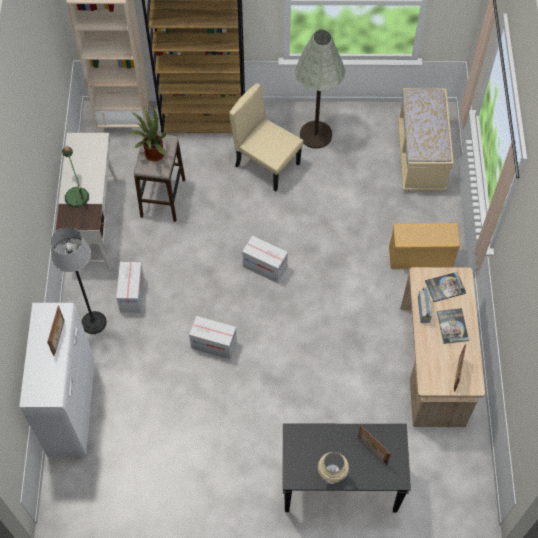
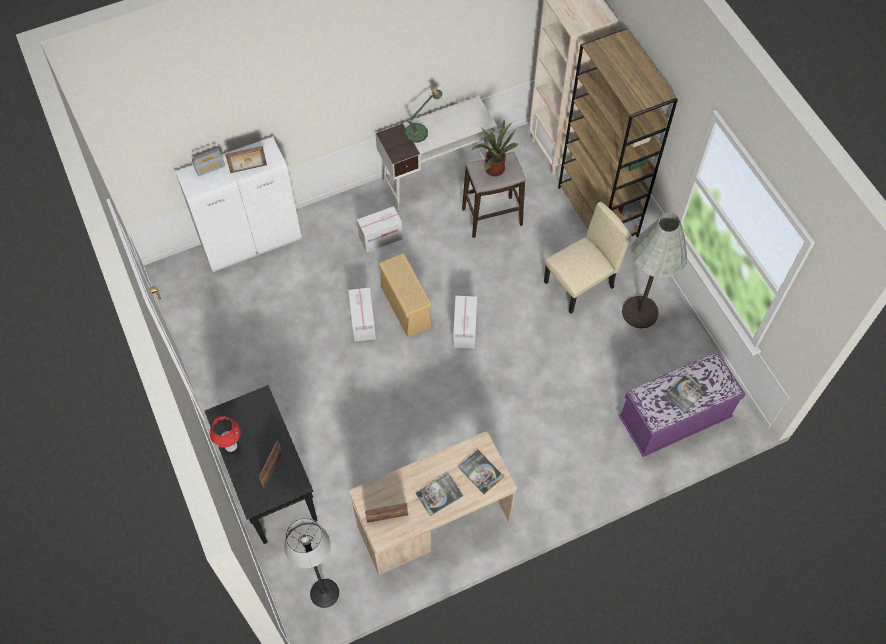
camera: 65 degrees right, 0 degrees up
floor lamp [51,227,107,334] -> floor lamp moved to [284,518,339,608]
beige chair [229,83,303,191] -> beige chair turned 45 degrees clockwise [544,202,632,314]
beige table lamp [318,452,349,484] -> red table lamp [210,417,241,452]
beige storage box [389,223,460,269] -> beige storage box moved to [379,253,432,337]
beige bench [398,88,454,190] -> purple bench [619,353,745,457]
radio [418,287,432,323] -> radio moved to [192,148,225,176]
none -> book [665,374,707,413]

